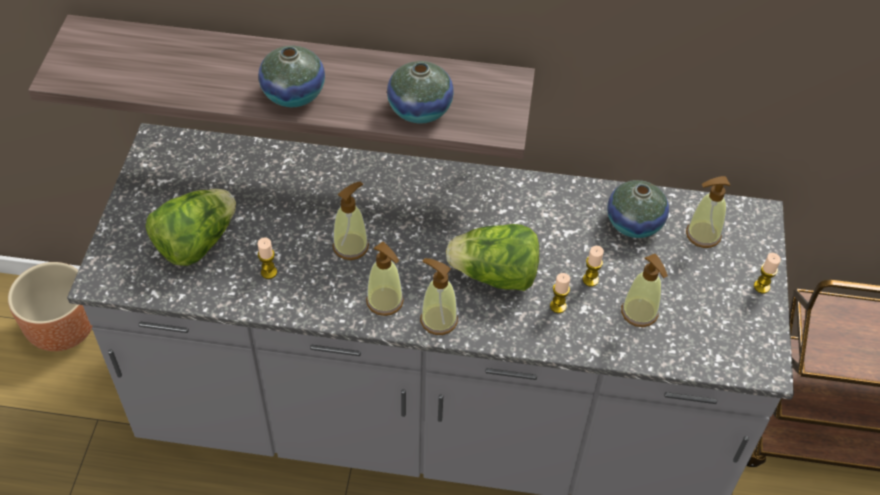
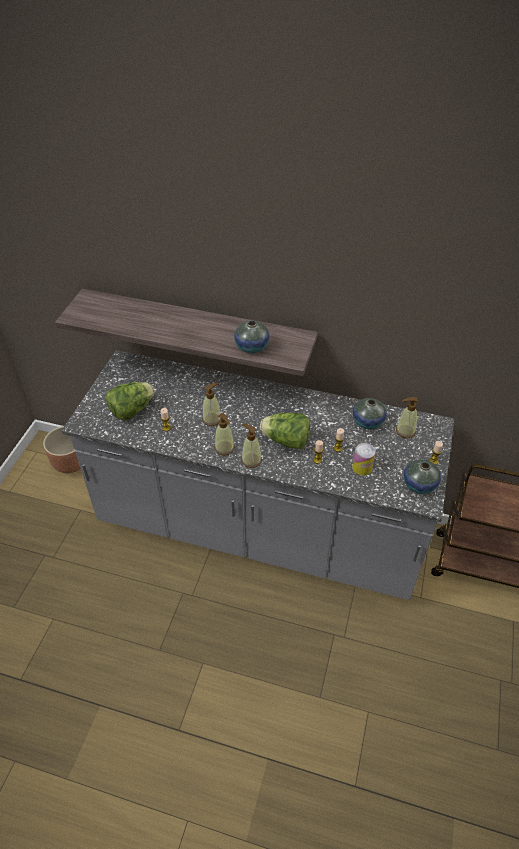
camera: 10 degrees right, 5 degrees down
vase [258,46,325,107] -> vase moved to [404,459,441,494]
soap dispenser [621,254,668,327] -> can [352,443,376,476]

